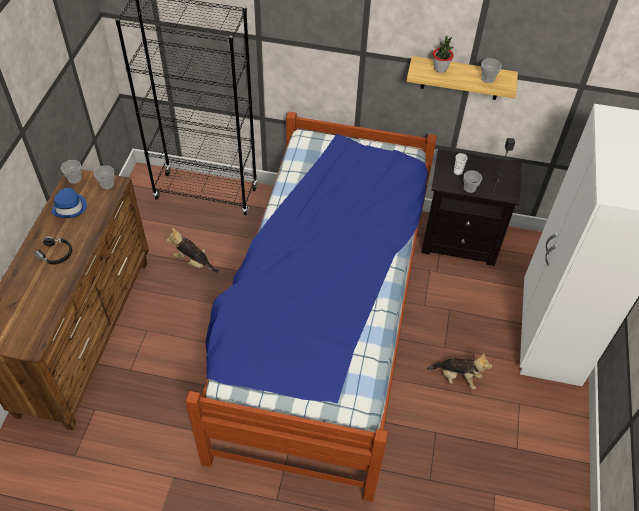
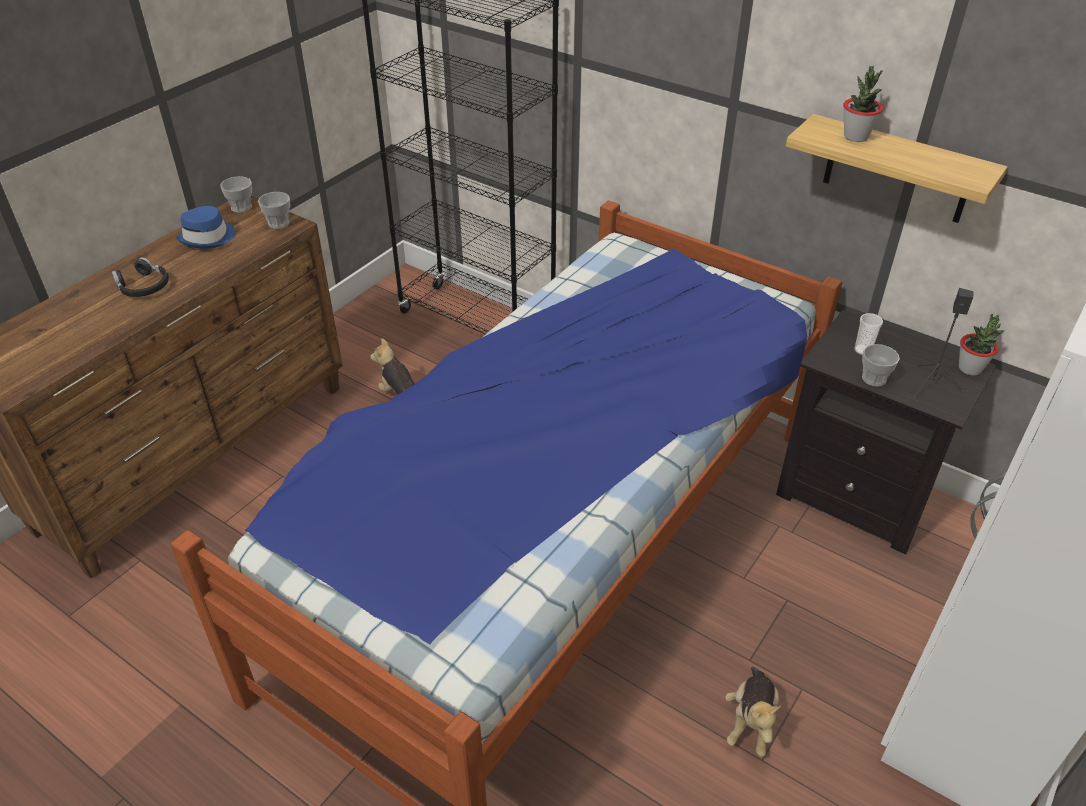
camera: 25 degrees right, 10 degrees down
plush toy [427,353,492,389] -> plush toy turned 60 degrees clockwise [725,667,781,757]
cup [481,58,502,83] -> none
none -> potted plant [959,314,1004,375]

